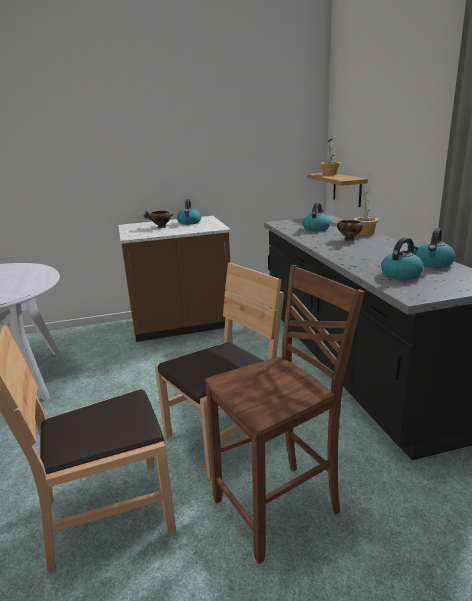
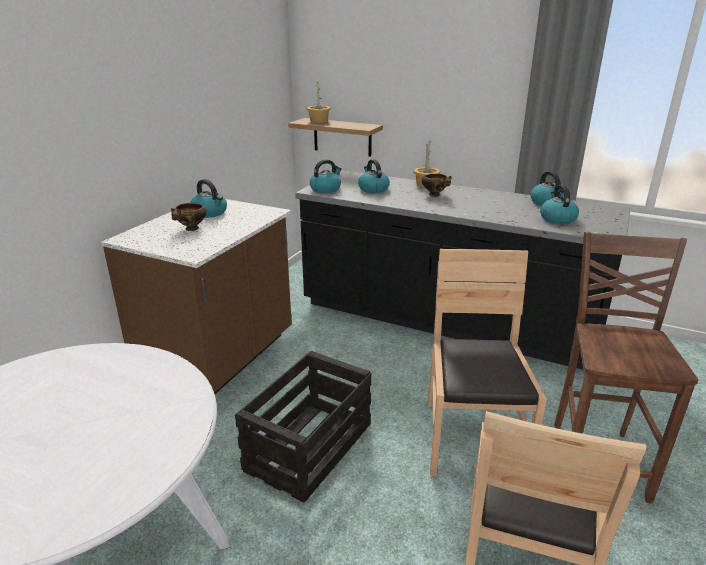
camera: 50 degrees left, 5 degrees up
none -> crate [235,351,372,502]
none -> kettle [310,159,342,193]

